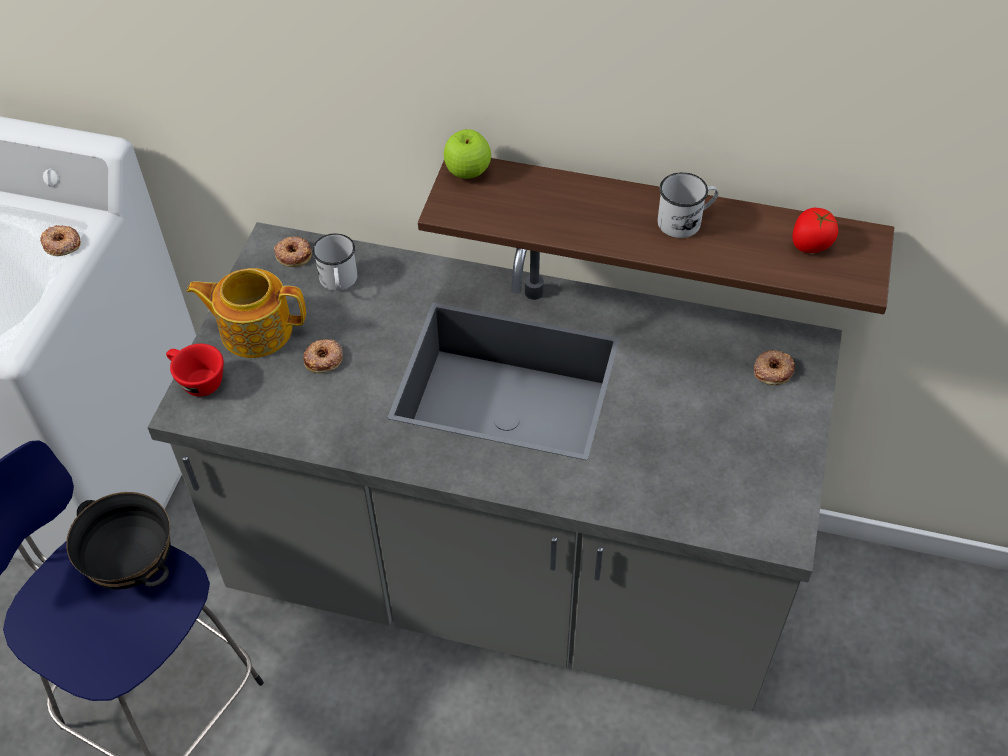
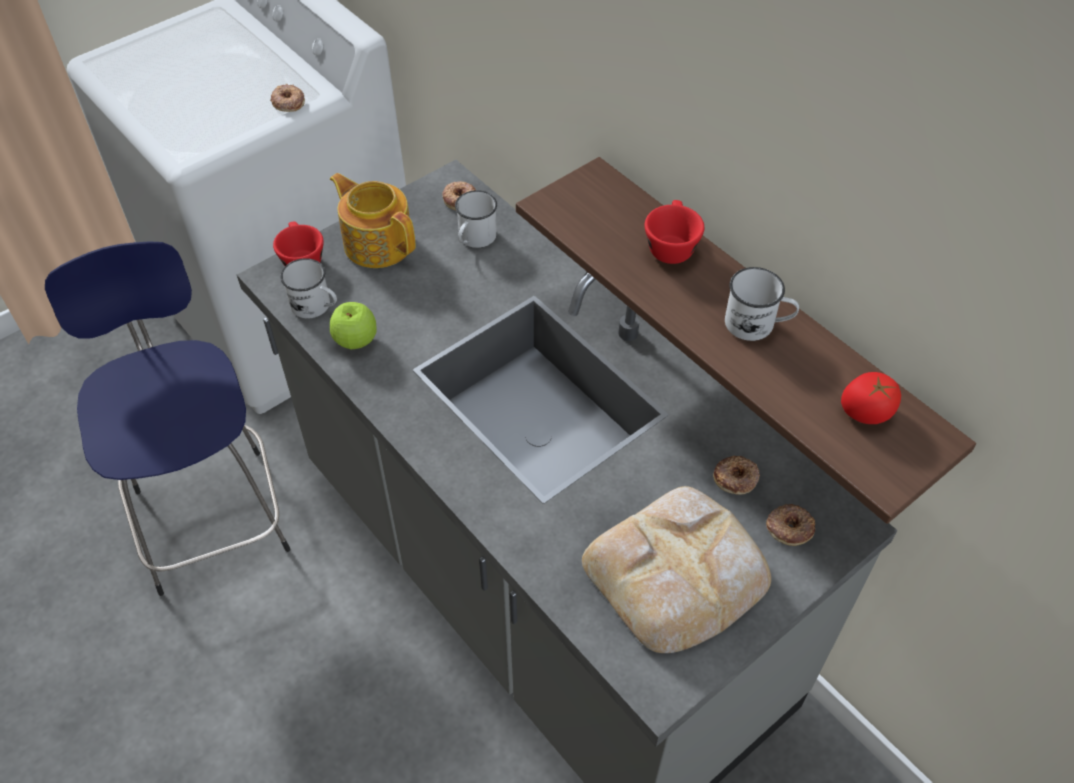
camera: 35 degrees right, 0 degrees up
black bowl [66,492,170,589] -> none
donut [303,339,343,373] -> donut moved to [713,456,760,495]
apple [444,129,491,179] -> apple moved to [330,302,377,350]
none -> white mug [280,258,337,319]
none -> bread [582,486,771,653]
none -> red cup [645,200,704,264]

